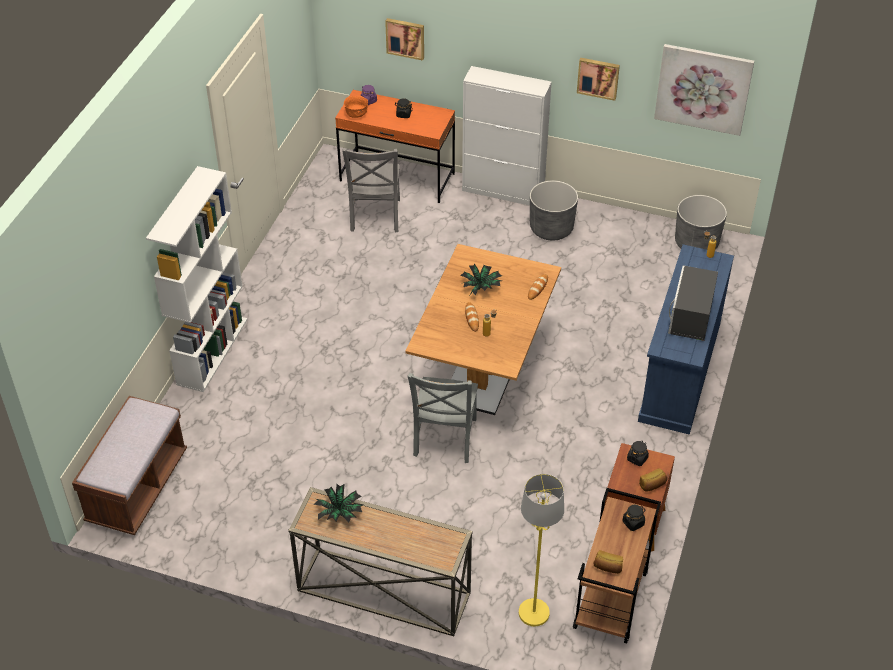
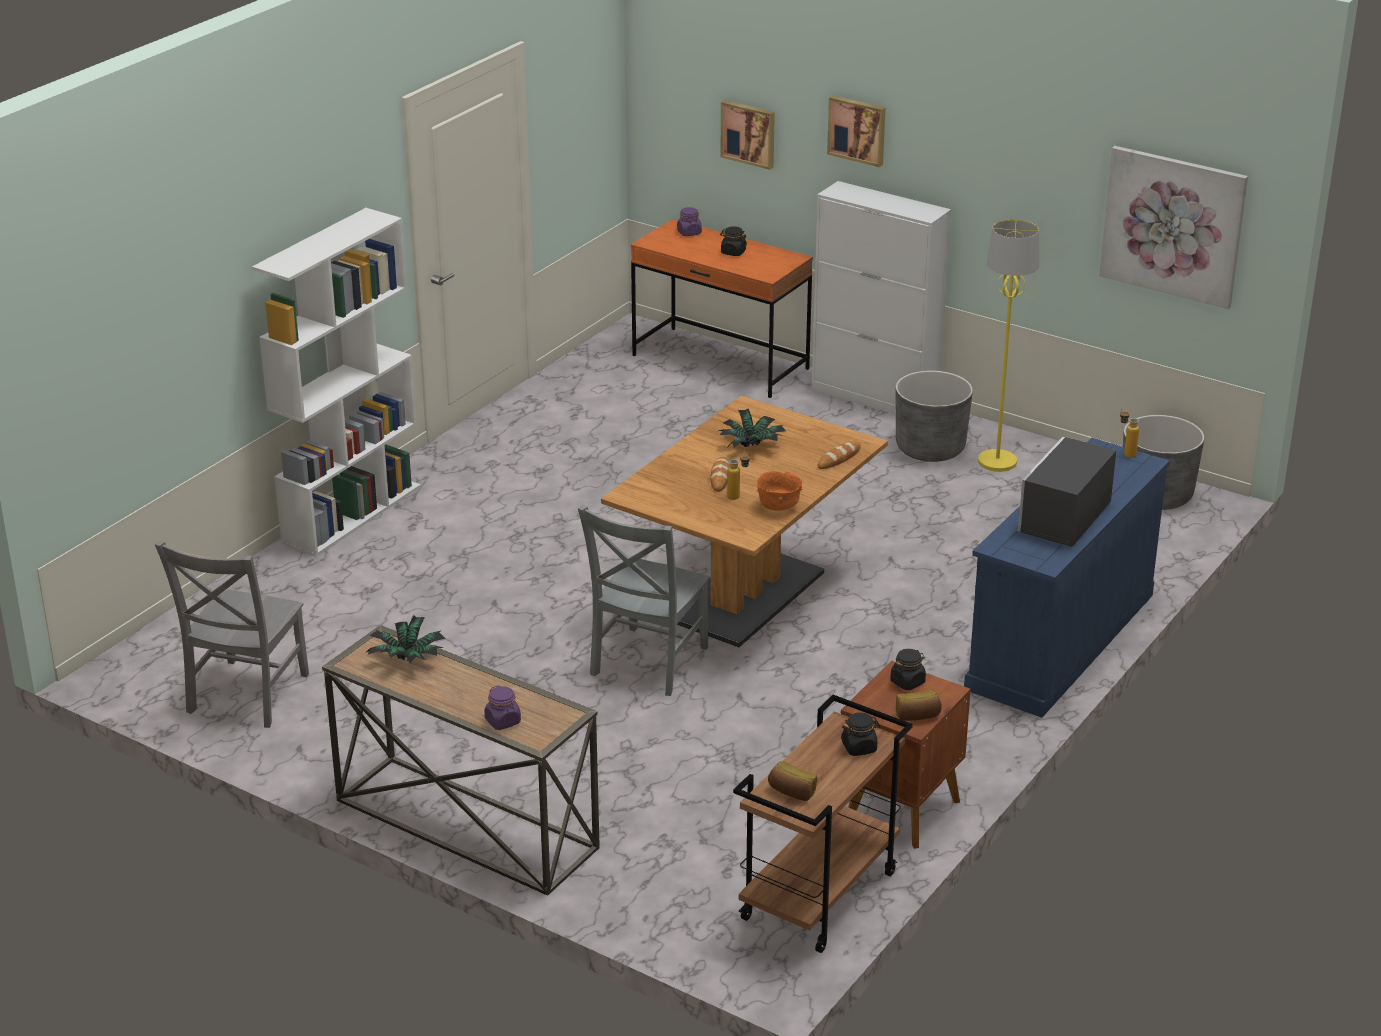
camera: 15 degrees right, 15 degrees down
brown bench [72,396,187,535] -> none
grey chair [342,148,400,232] -> grey chair moved to [155,541,309,728]
orange bowl [344,95,368,118] -> orange bowl moved to [757,471,803,511]
yellow floor lamp [519,474,564,626] -> yellow floor lamp moved to [978,219,1039,472]
picture [577,58,620,101] -> picture moved to [827,96,886,167]
none -> purple jar [484,685,521,730]

